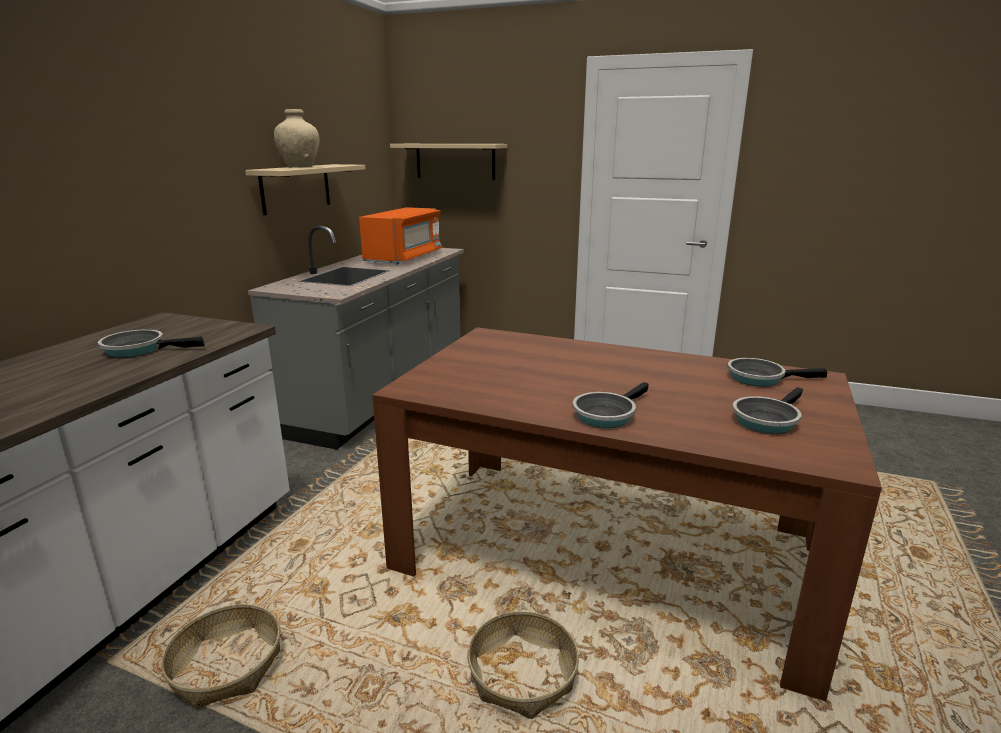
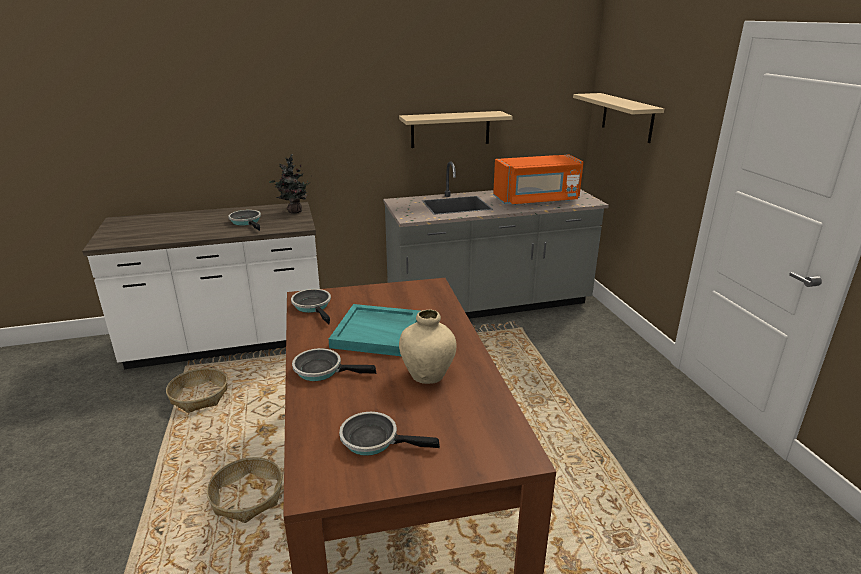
camera: 55 degrees right, 5 degrees up
beige vase [274,109,320,168] -> beige vase moved to [399,309,457,384]
frying pan [728,358,827,386] -> frying pan moved to [291,289,331,324]
none -> potted plant [269,154,310,214]
none -> turquoise tray [329,304,420,356]

